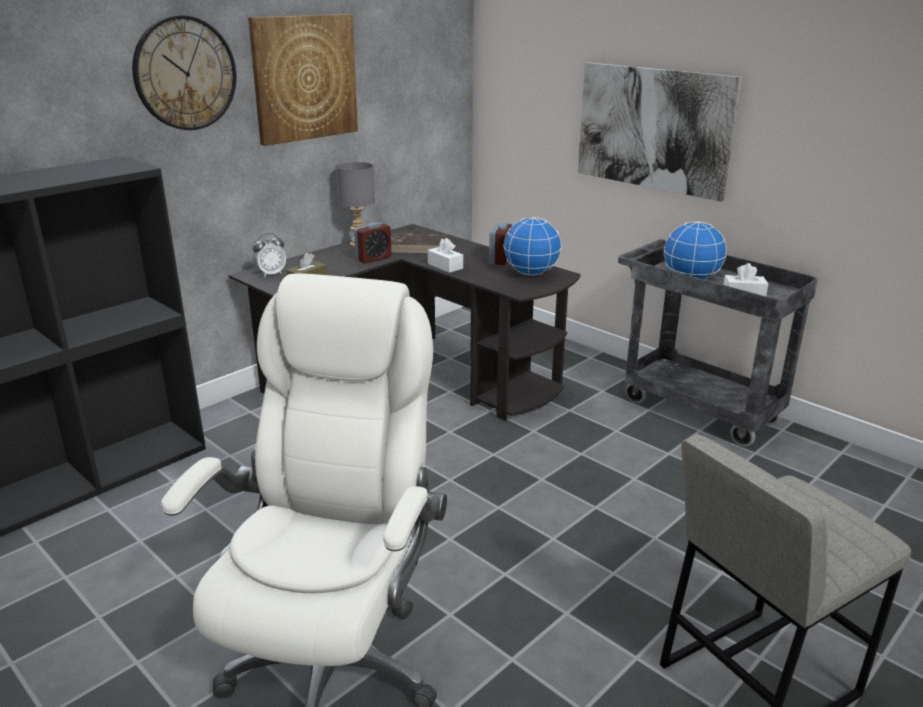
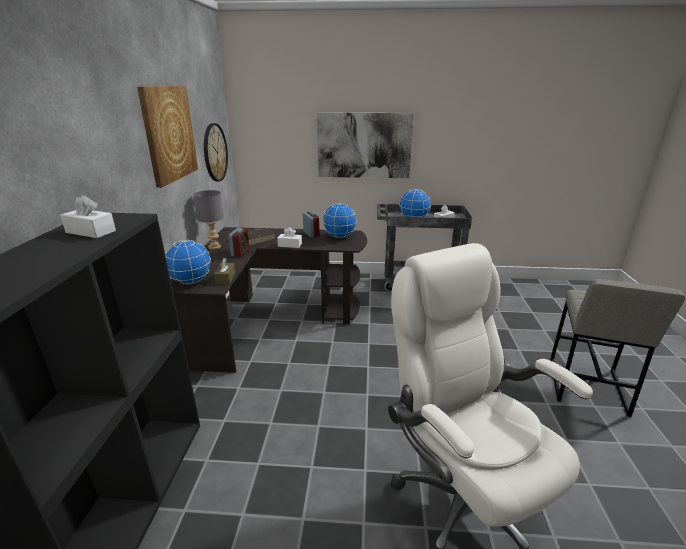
camera: 40 degrees left, 0 degrees up
wall clock [132,15,236,130] -> wall clock moved to [204,123,228,181]
alarm clock [253,233,286,277] -> globe [165,240,211,284]
none -> white tissue box [60,195,116,238]

